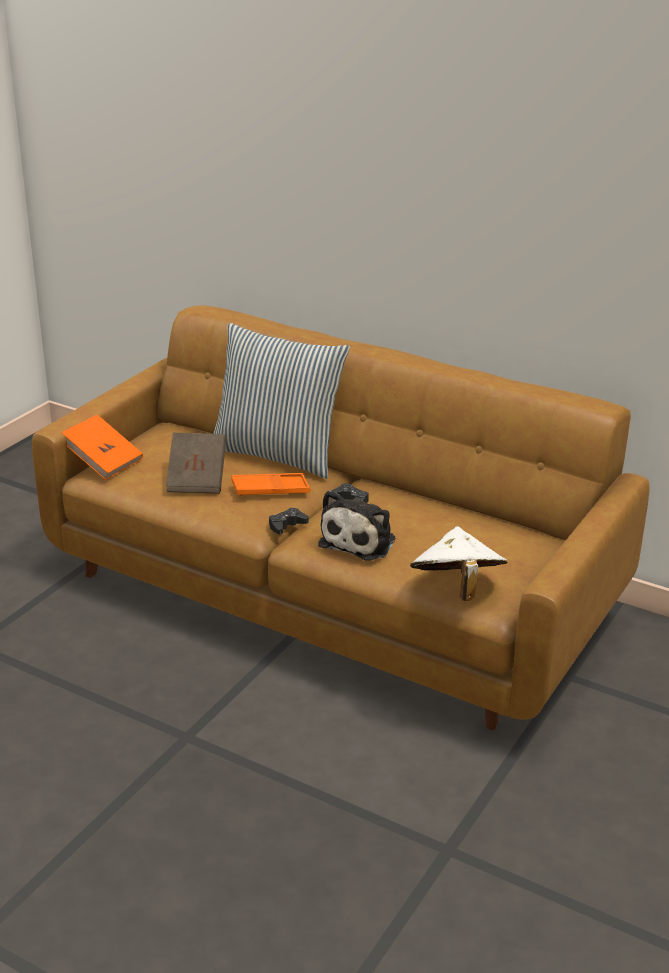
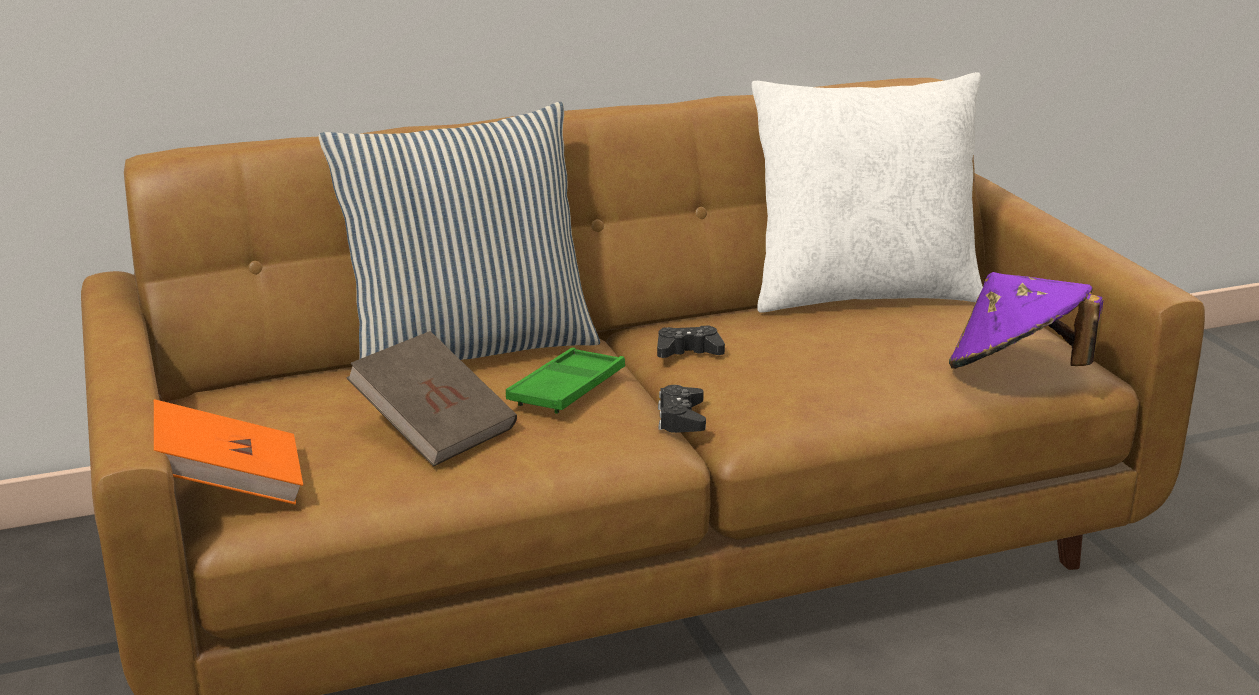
camera: 50 degrees left, 5 degrees down
orange tray [231,473,310,496] -> green tray [506,348,625,414]
plush toy [318,490,395,561] -> none
white hat [410,526,508,601] -> purple hat [949,272,1103,369]
none -> white pillow [752,72,983,313]

